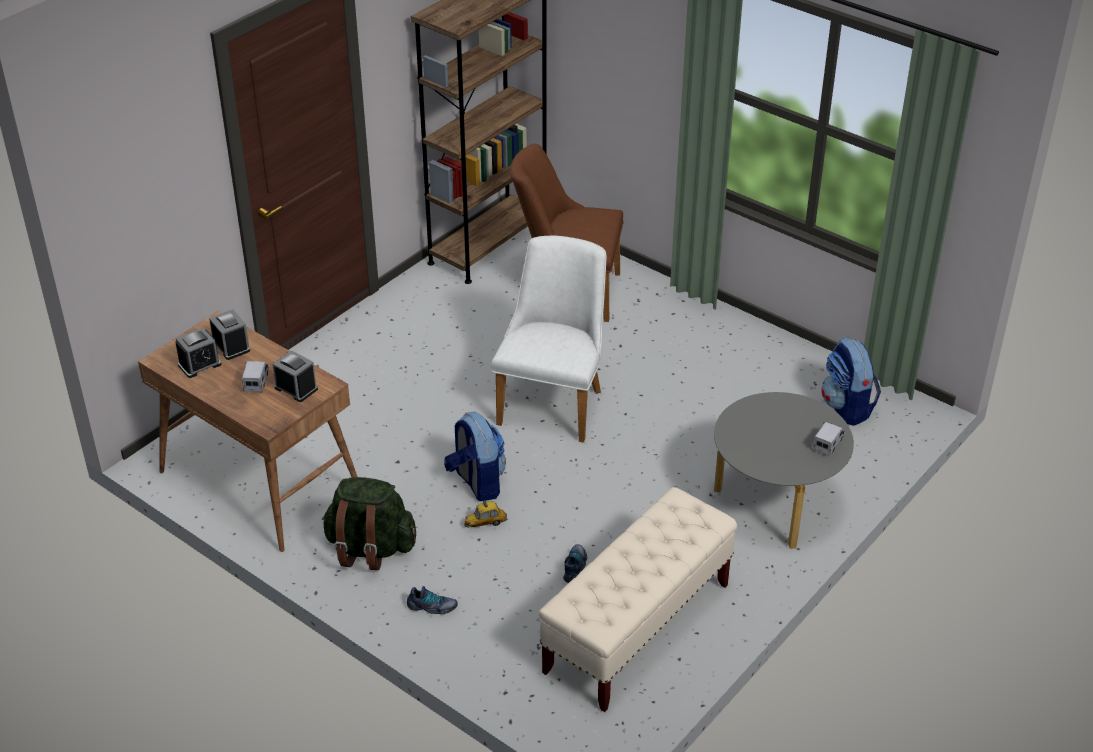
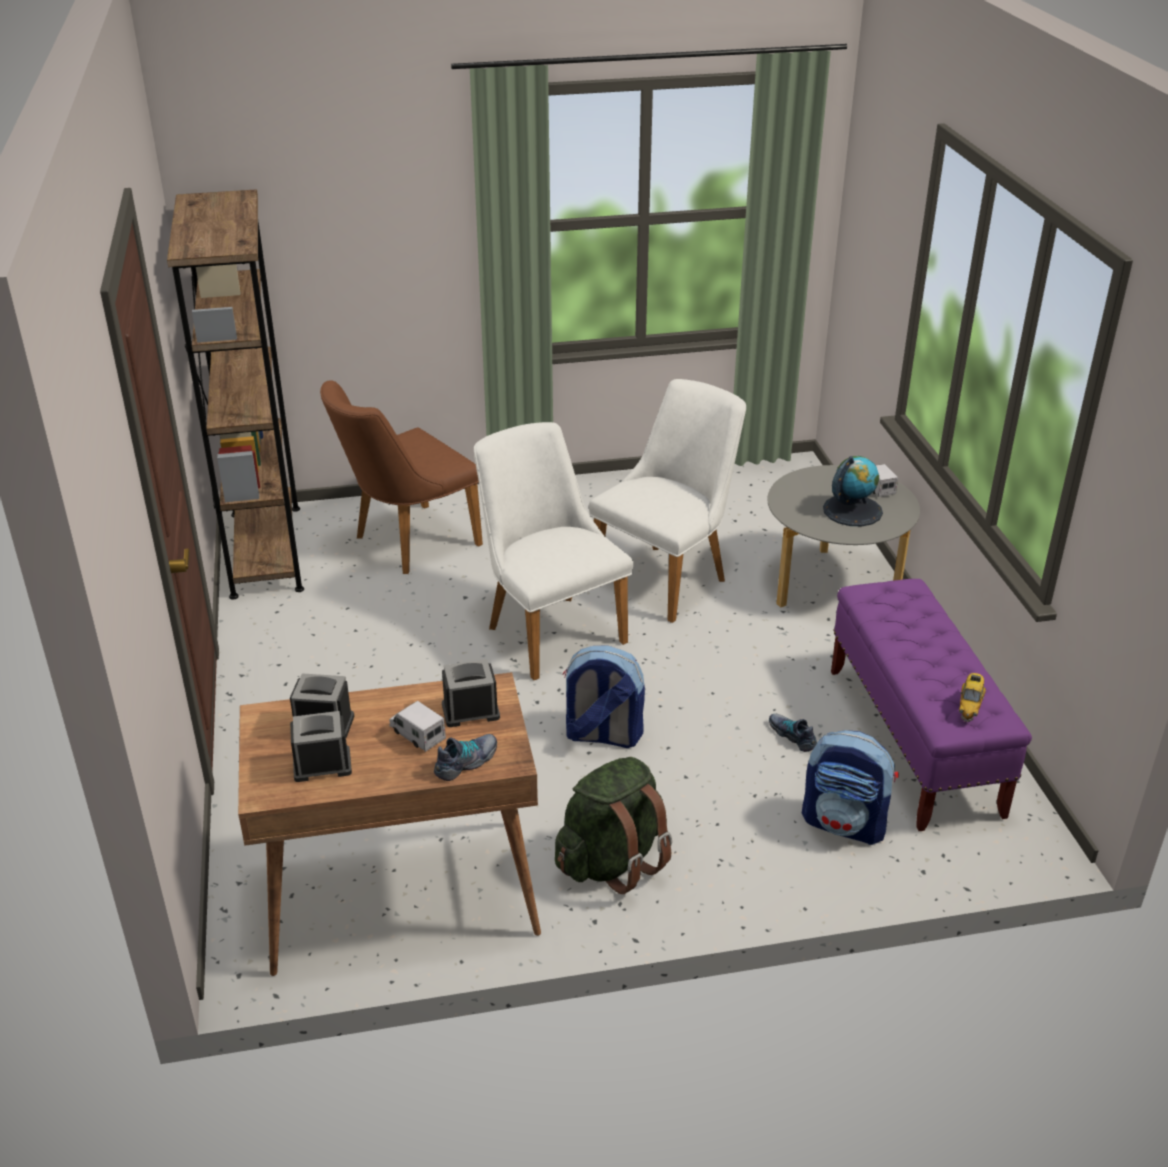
camera: 50 degrees left, 5 degrees down
alarm clock [175,328,221,378] -> alarm clock turned 105 degrees counterclockwise [290,711,352,782]
shoe [407,586,458,614] -> shoe moved to [434,734,497,781]
toy car [464,500,508,528] -> toy car moved to [959,673,986,722]
beige bench [538,487,737,712] -> purple bench [831,579,1032,831]
backpack [821,337,881,426] -> backpack moved to [802,730,899,845]
none -> white chair [589,379,746,623]
none -> globe [823,456,883,526]

